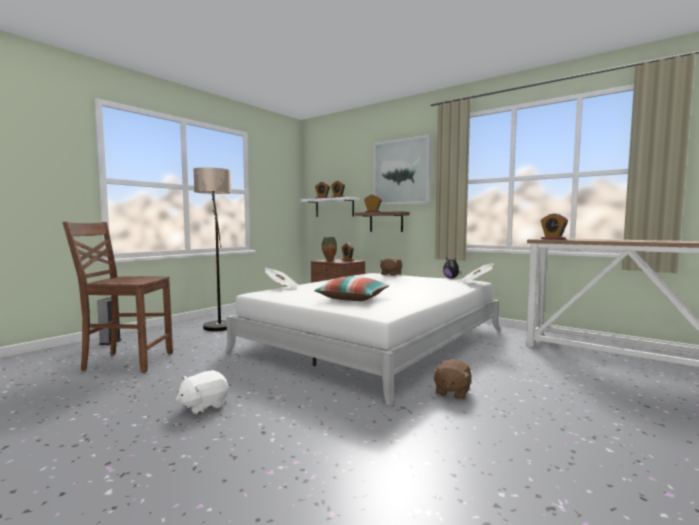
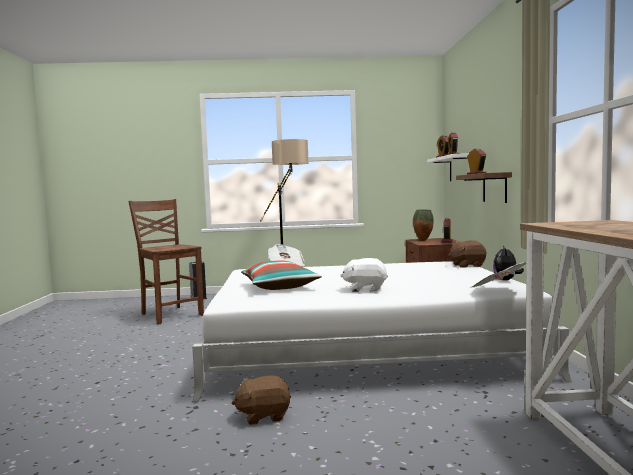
camera: 50 degrees right, 0 degrees up
white plush toy [176,370,229,415] -> white plush toy moved to [340,258,388,292]
picture [373,134,431,205] -> none
alarm clock [541,214,568,240] -> none

